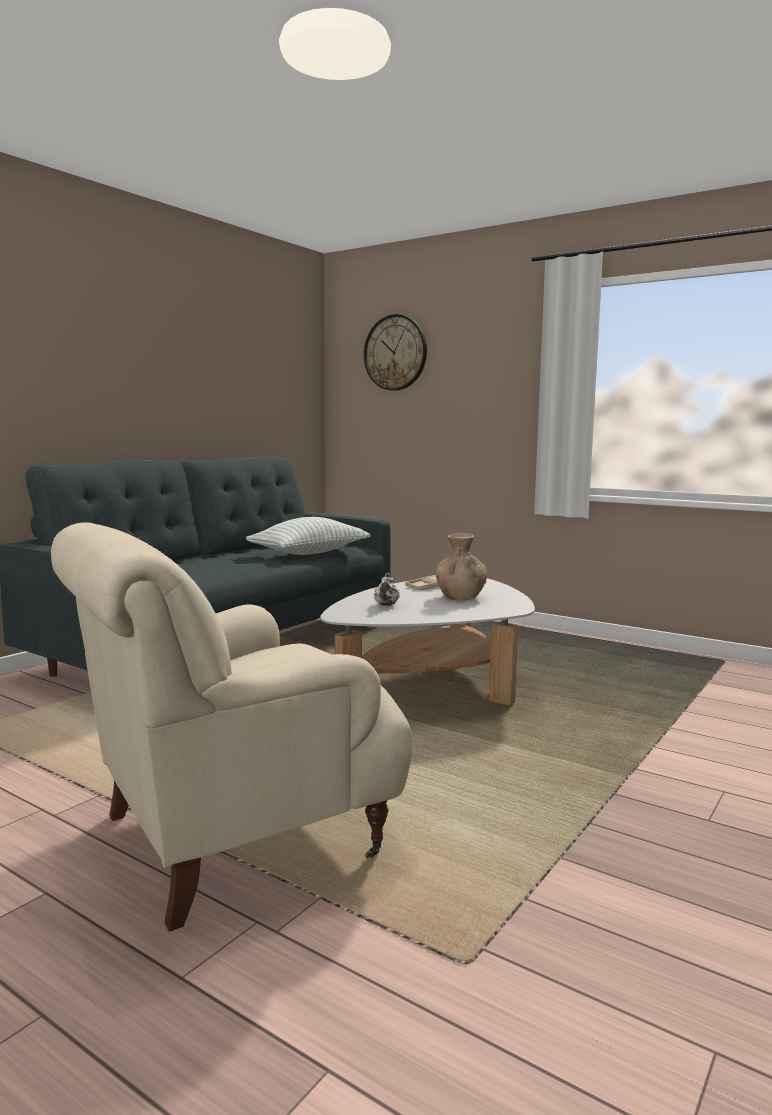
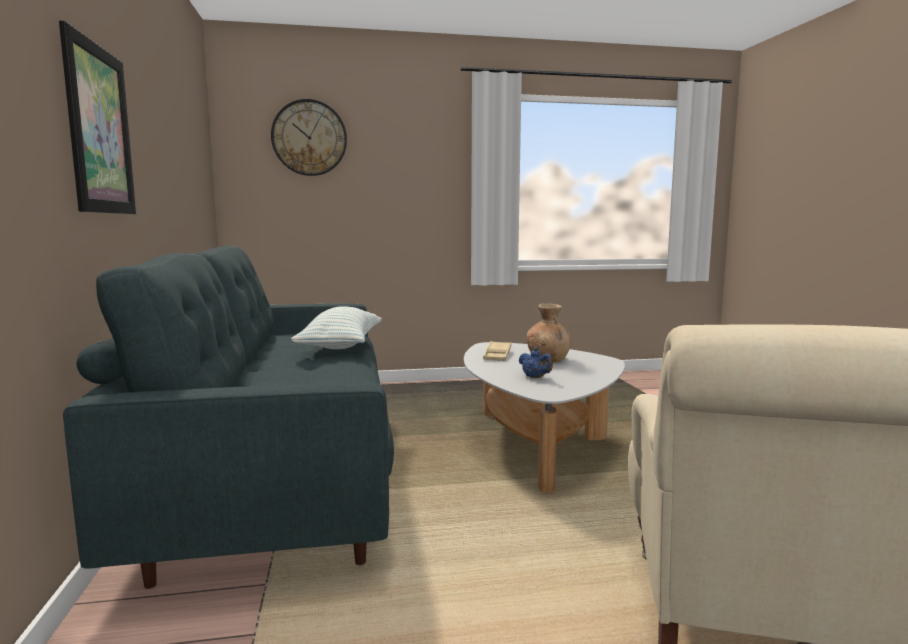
camera: 45 degrees left, 0 degrees up
white teapot [374,573,400,606] -> blue teapot [519,347,553,378]
none -> picture [59,21,136,214]

